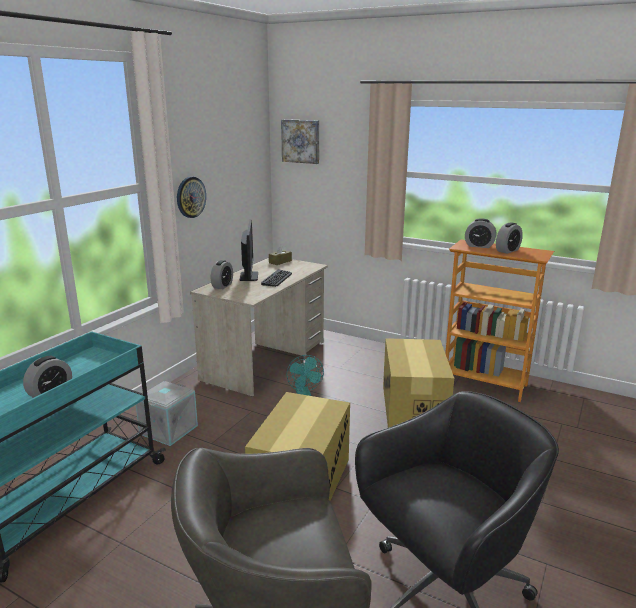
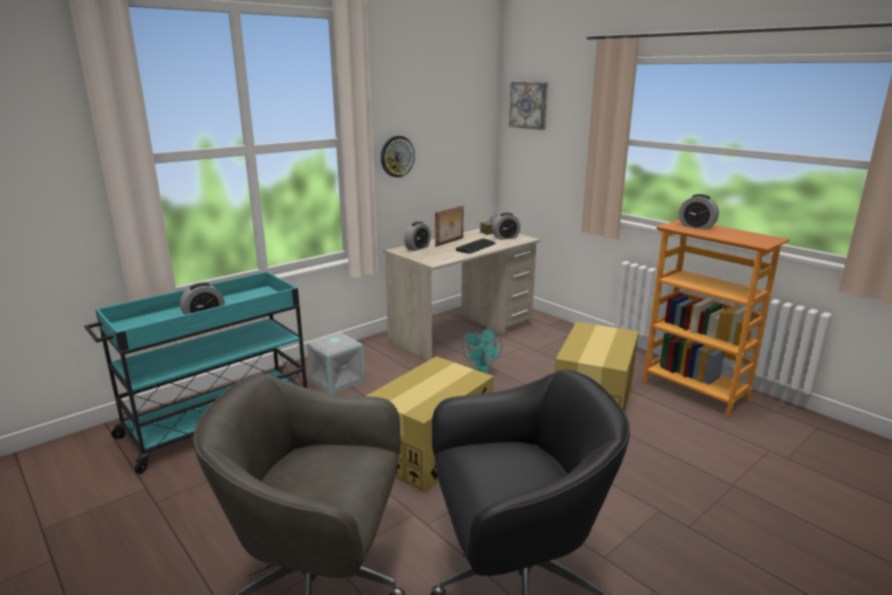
camera: 20 degrees right, 0 degrees up
monitor [240,219,258,281] -> picture frame [435,206,463,247]
alarm clock [496,222,523,254] -> alarm clock moved to [492,213,521,240]

